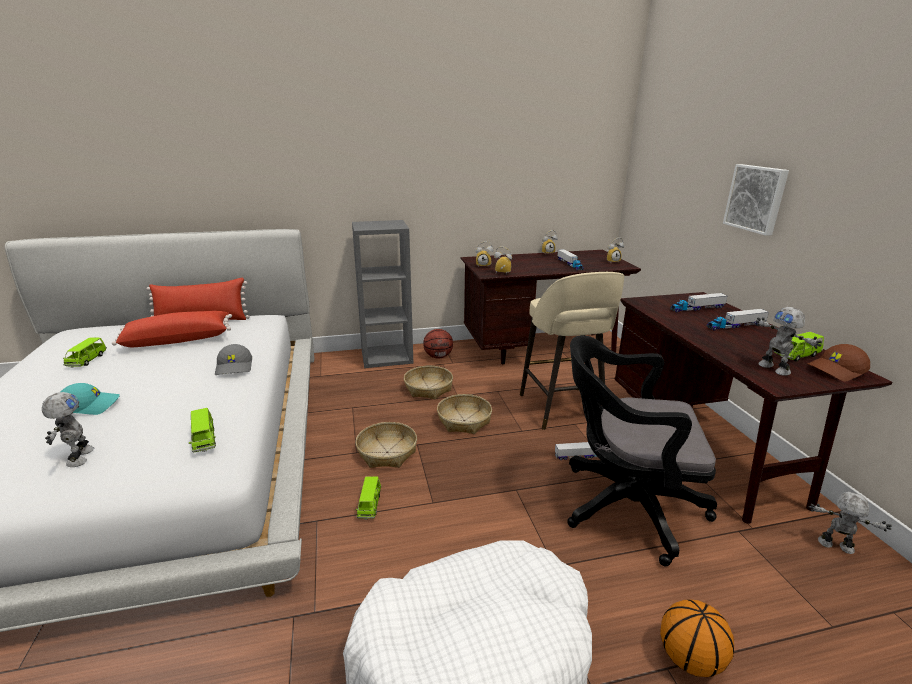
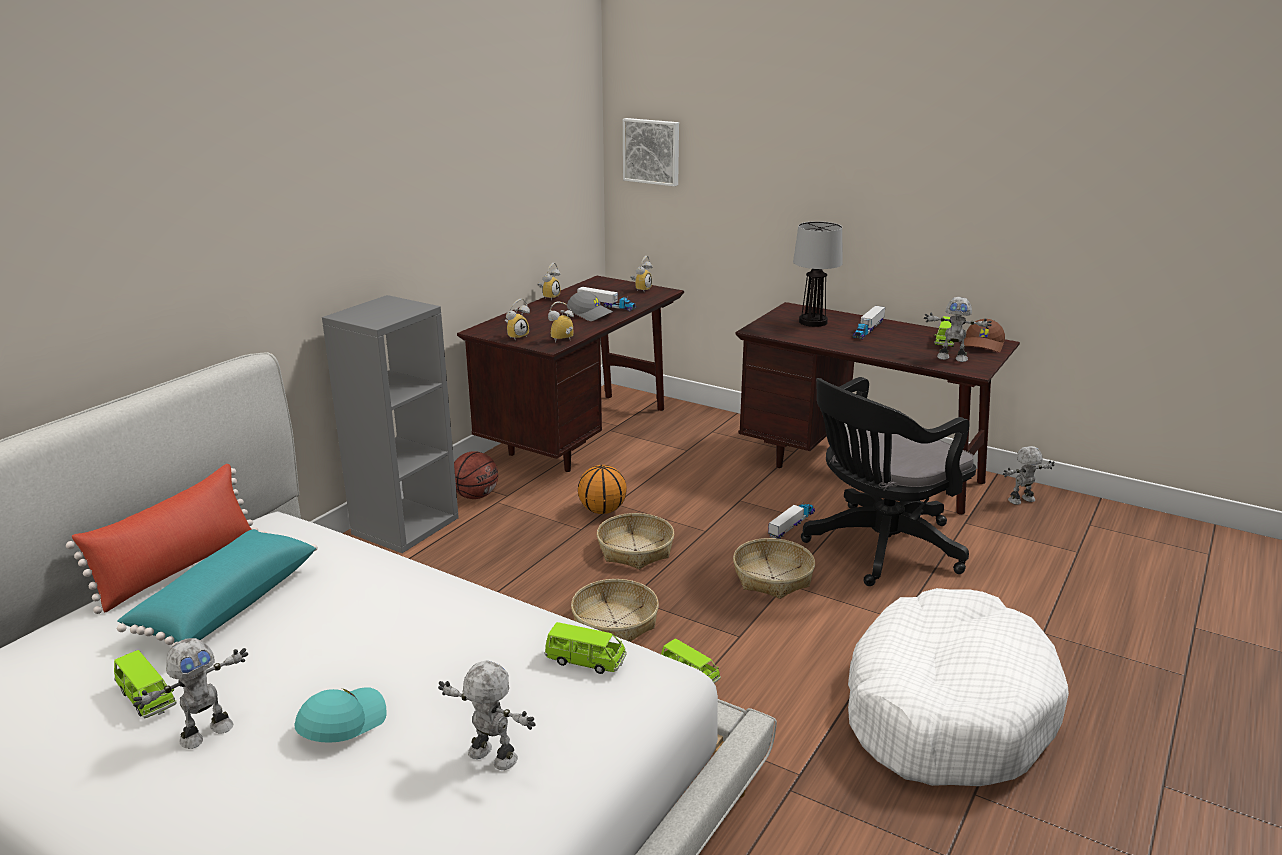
camera: 45 degrees left, 0 degrees up
red pillow [112,311,232,347] -> turquoise pillow [117,529,318,646]
grey cap [215,344,252,375] -> grey cap moved to [567,291,613,321]
basket [404,366,453,399] -> basket moved to [733,538,815,599]
beige stool [520,272,625,430] -> none
basketball [660,600,734,677] -> basketball moved to [578,465,627,514]
toy truck [670,293,727,313] -> table lamp [793,221,842,327]
picture [723,164,789,236] -> picture moved to [623,118,679,186]
none -> toy robot [133,638,248,749]

